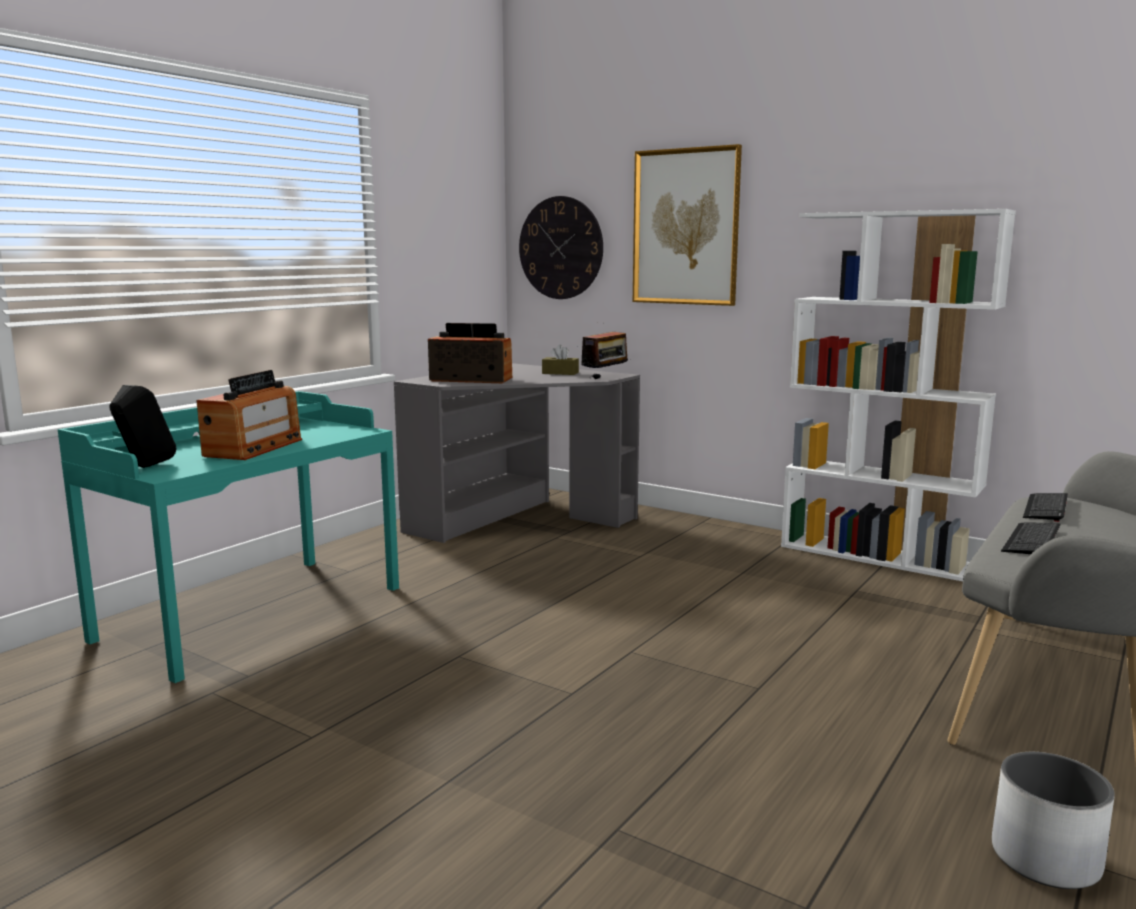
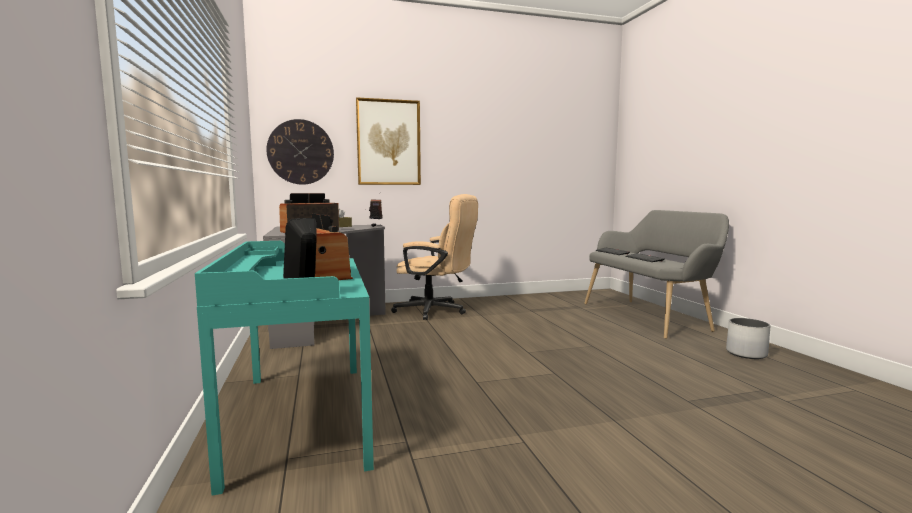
camera: 50 degrees left, 5 degrees down
white bookcase [781,209,1016,581] -> none
none -> beige office chair [391,194,478,320]

